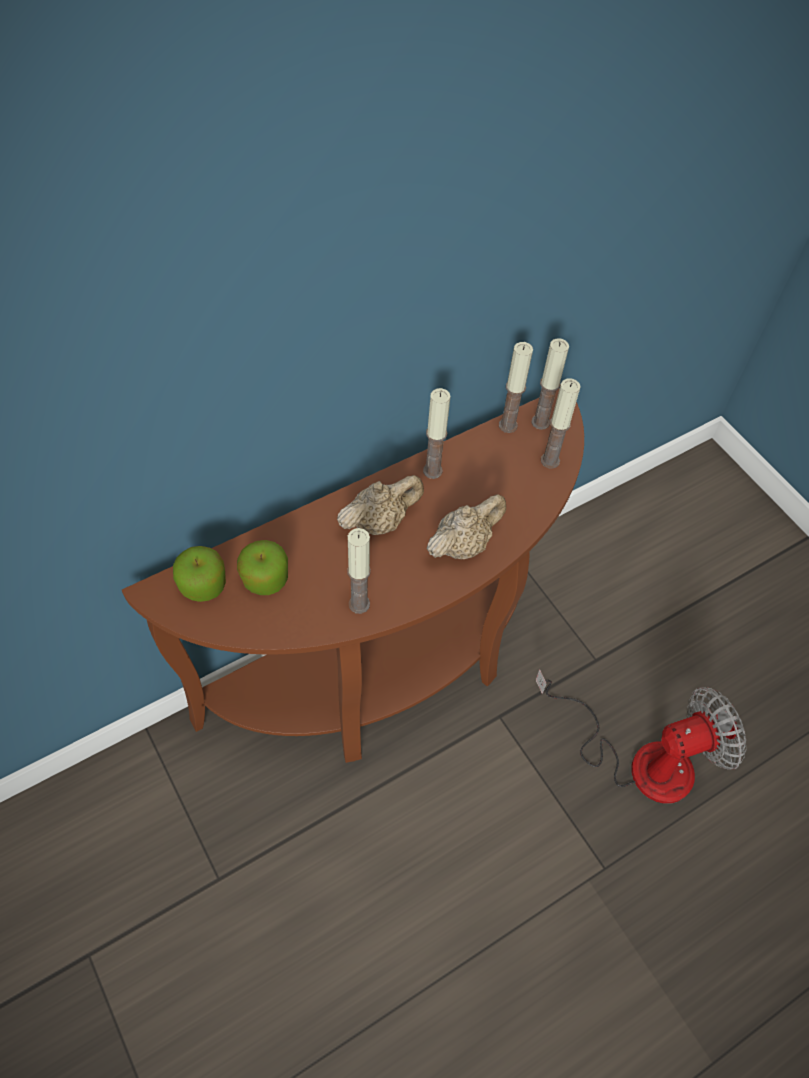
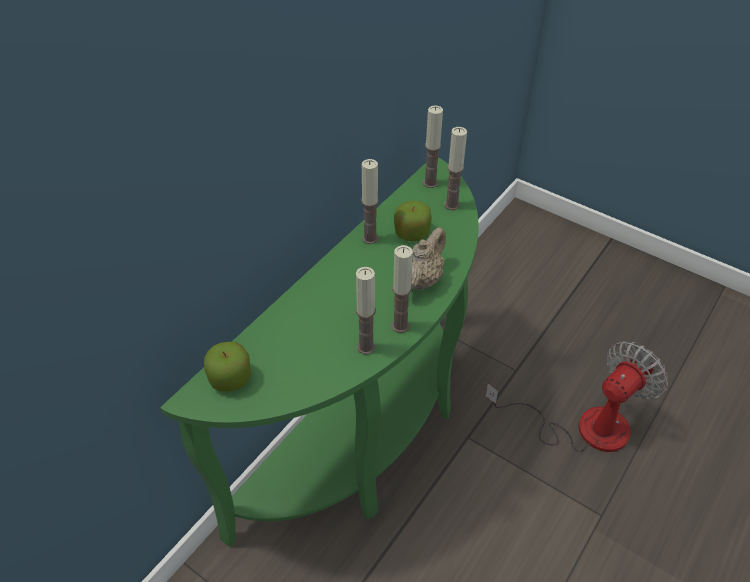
camera: 20 degrees left, 10 degrees down
brown console table [122,388,584,763] -> green console table [160,158,479,547]
apple [237,540,288,595] -> apple moved to [394,200,432,241]
beige teapot [337,475,424,535] -> none
candle [499,342,533,433] -> candle moved to [392,245,413,333]

